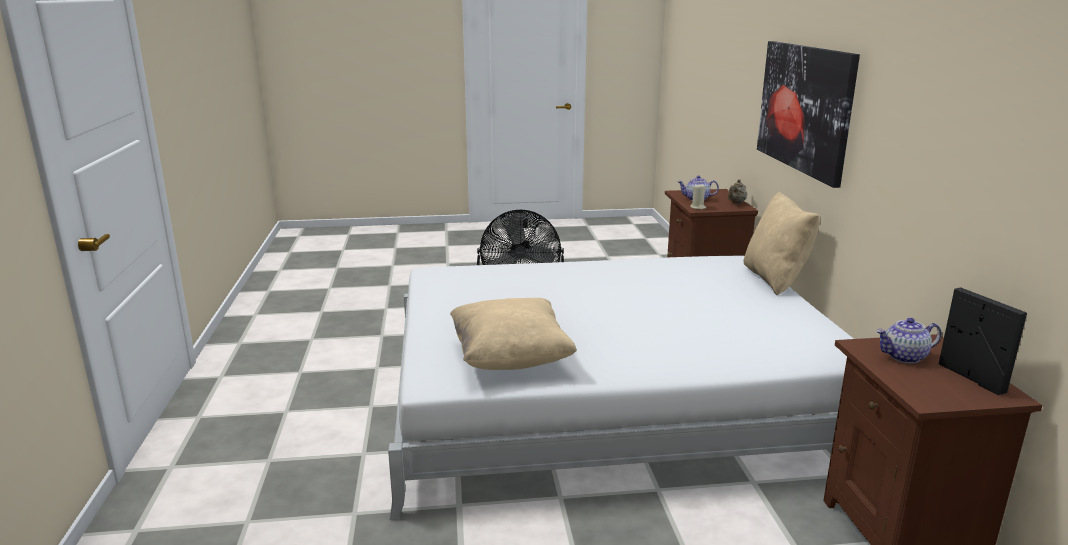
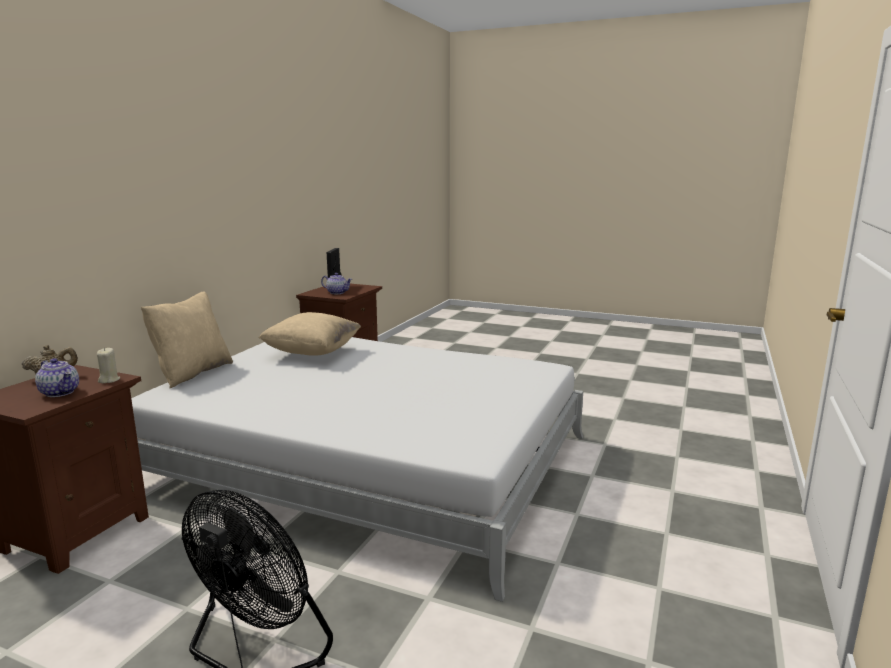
camera: 150 degrees left, 5 degrees down
beige pillow [450,298,577,370] -> beige pillow moved to [258,312,361,356]
picture [757,41,860,188] -> none

